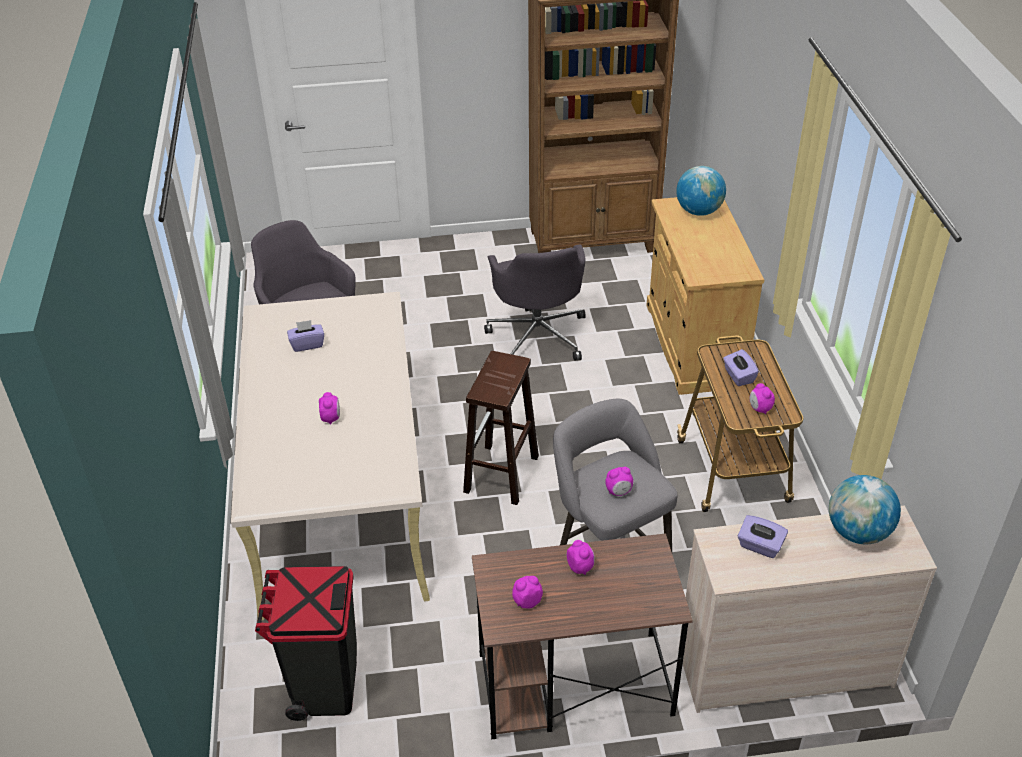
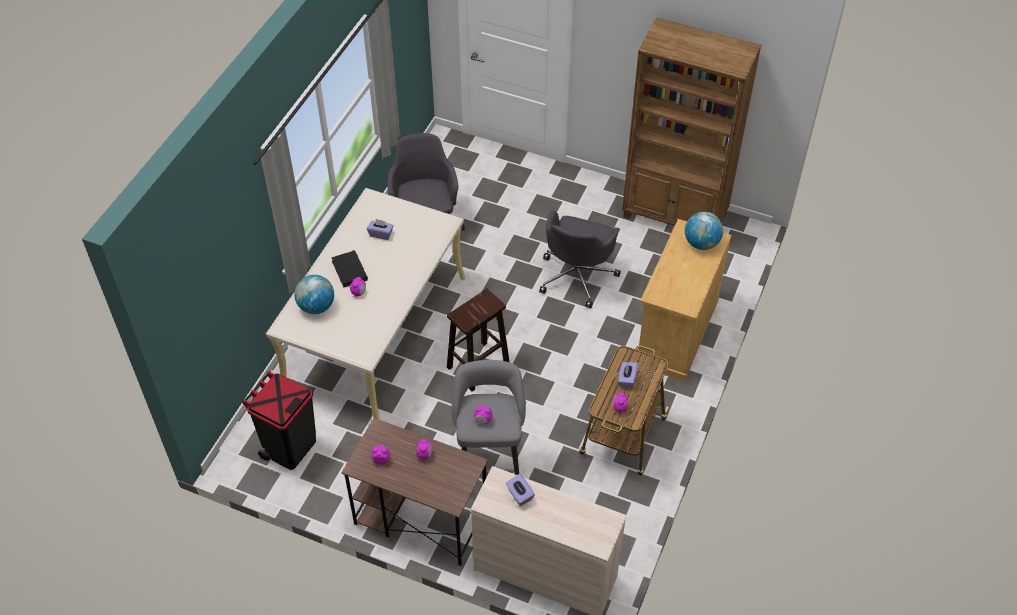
camera: 30 degrees right, 10 degrees up
globe [829,475,901,544] -> globe moved to [294,275,334,314]
none -> black book [331,250,368,287]

